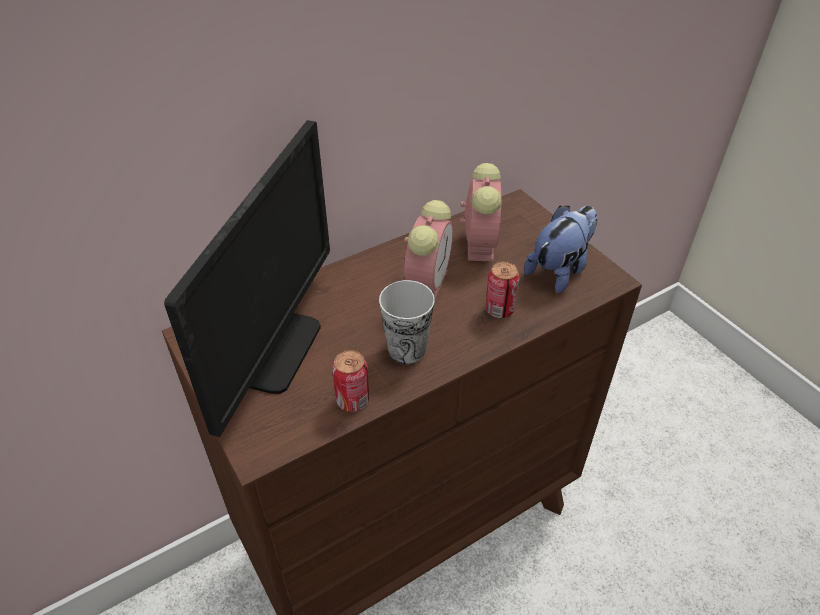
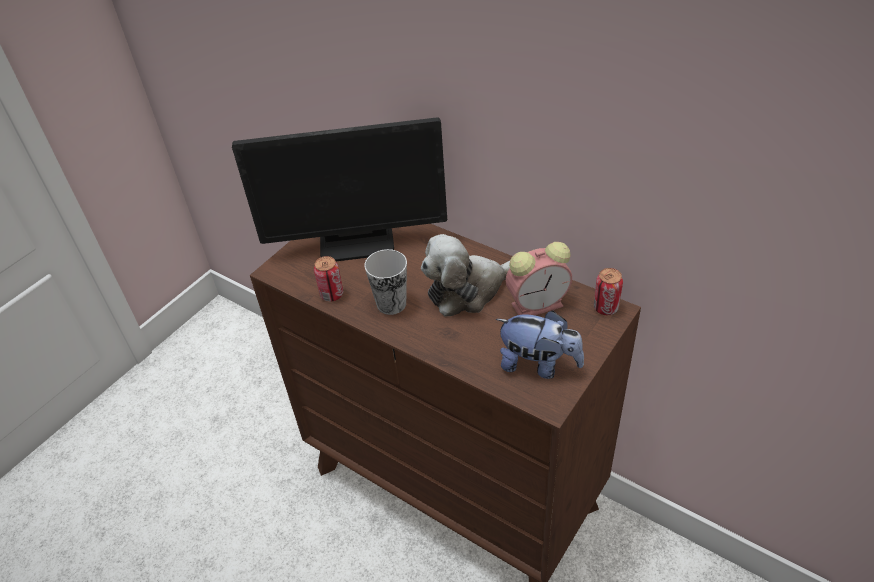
camera: 70 degrees right, 0 degrees up
alarm clock [404,200,453,299] -> plush toy [421,234,510,317]
can [485,261,519,318] -> can moved to [594,268,623,315]

